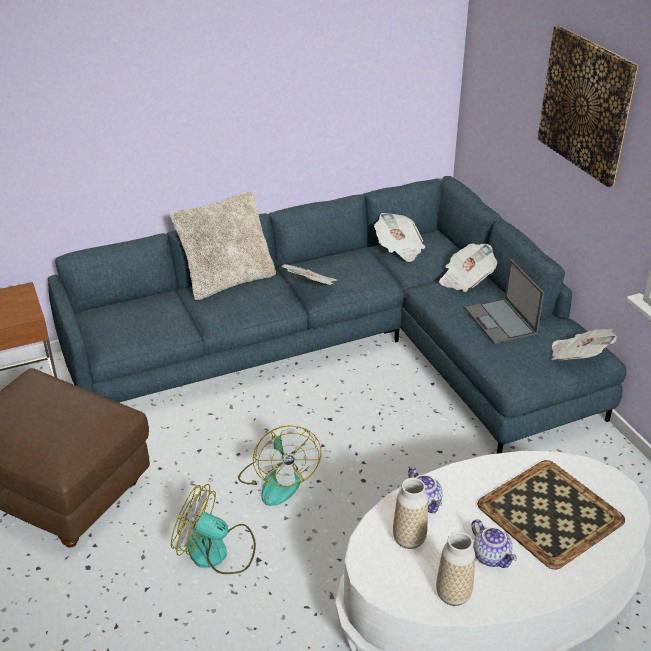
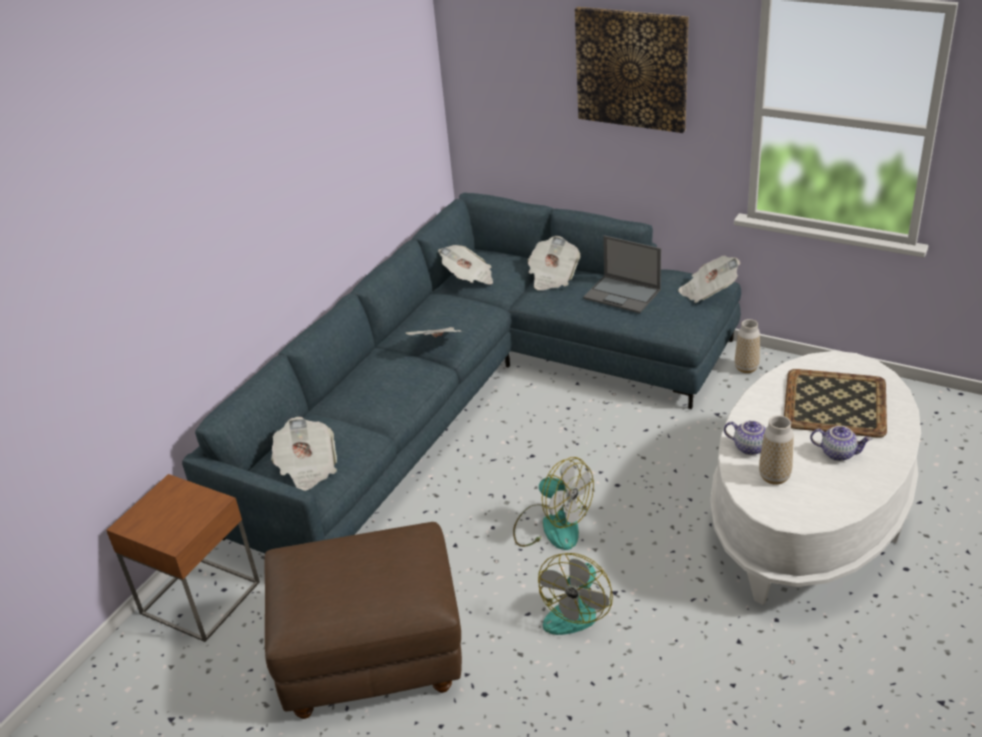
camera: 35 degrees left, 0 degrees up
beige pillow [170,191,276,301] -> none
fan [171,484,256,574] -> fan turned 45 degrees counterclockwise [538,553,613,635]
vase [436,531,475,606] -> vase moved to [735,319,760,373]
none -> newspaper [271,417,337,491]

